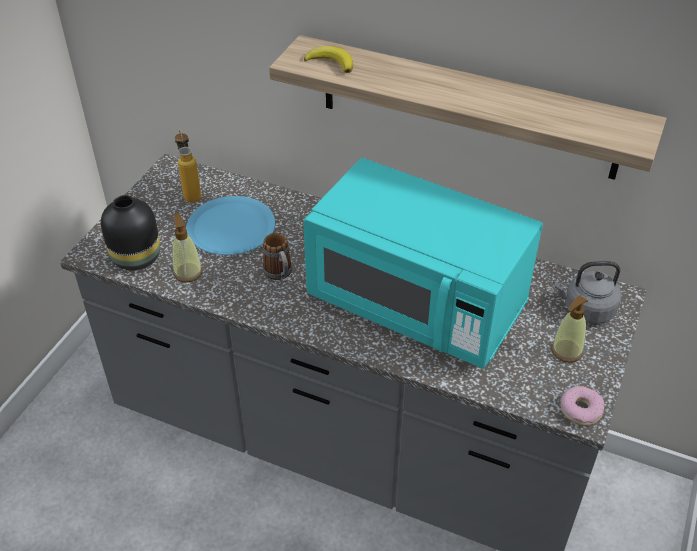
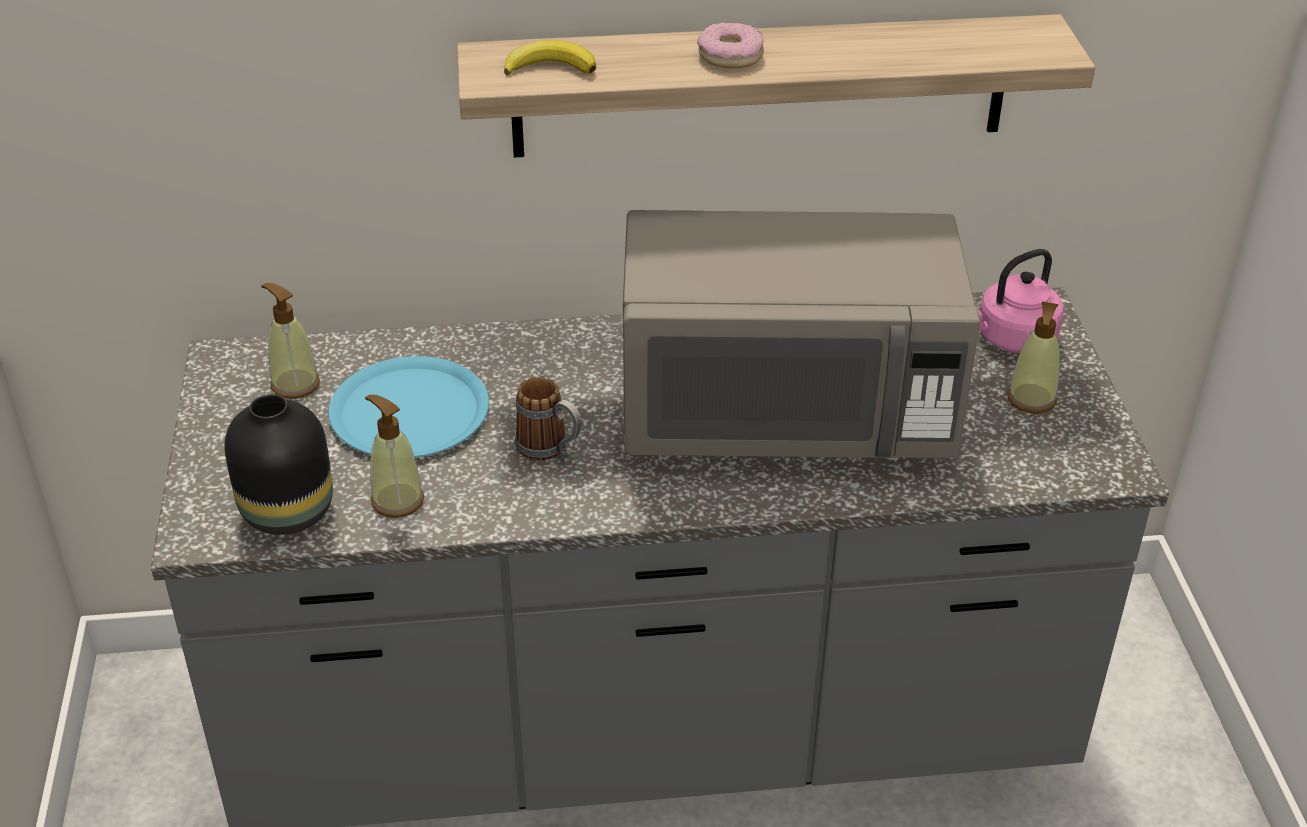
camera: 30 degrees left, 5 degrees down
bottle [175,129,201,202] -> soap dispenser [261,283,320,399]
turquoise microwave [303,158,543,369] -> grey microwave [623,210,980,458]
grey kettle [553,261,622,324] -> pink kettle [977,249,1064,353]
donut [561,386,605,426] -> donut moved to [697,23,764,68]

